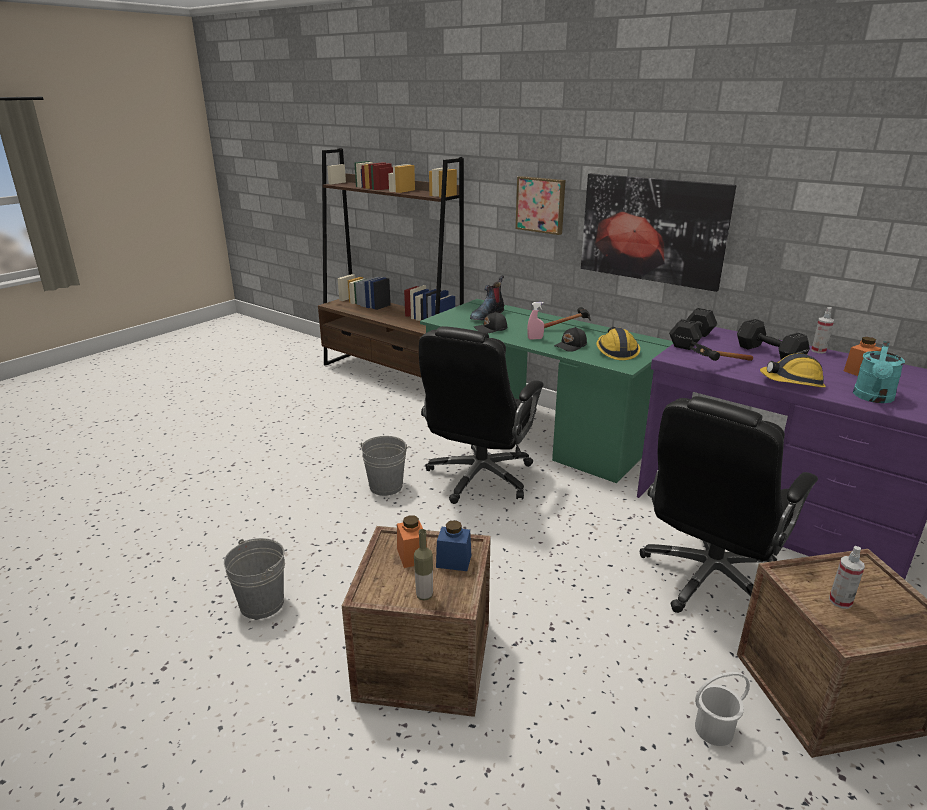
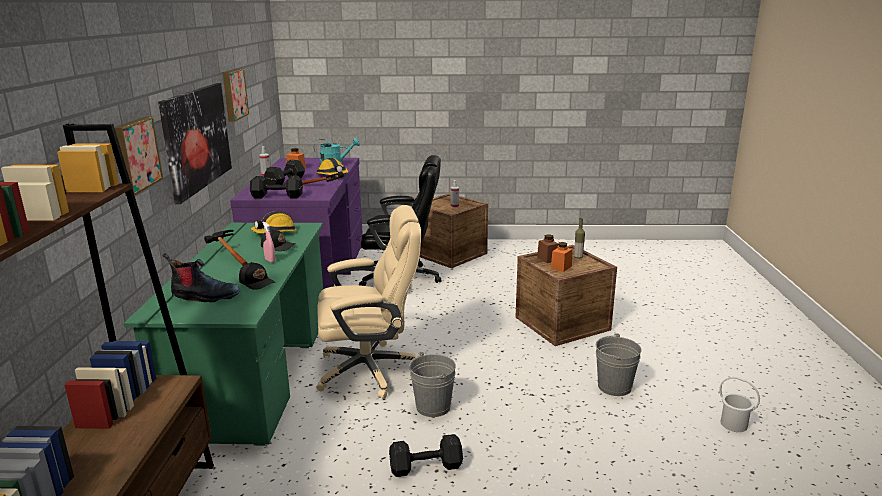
camera: 125 degrees left, 5 degrees down
black office chair [419,326,544,504] -> beige office chair [316,205,421,399]
blue jar [436,520,471,571] -> brown jar [537,234,558,263]
white bucket [695,672,750,746] -> white bucket moved to [719,377,760,432]
none -> picture [223,68,249,122]
none -> black dumbbell [389,434,463,477]

